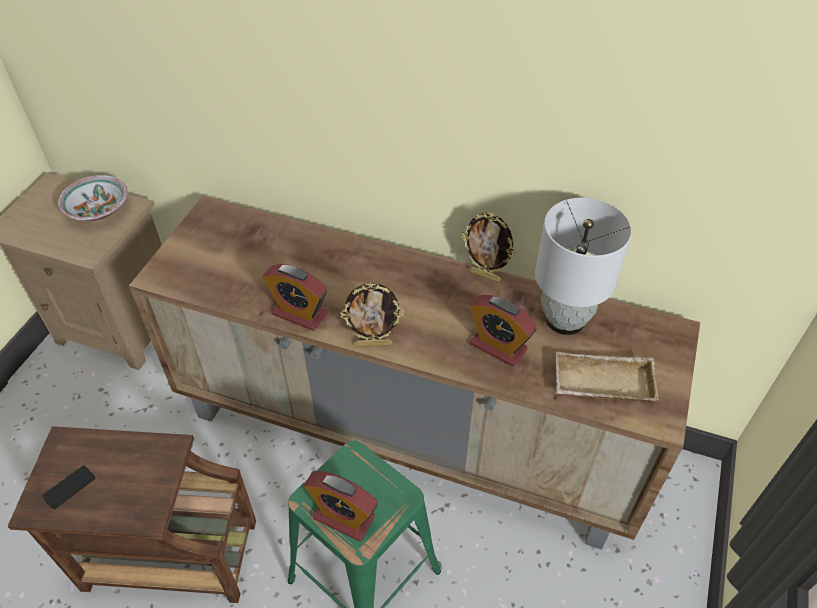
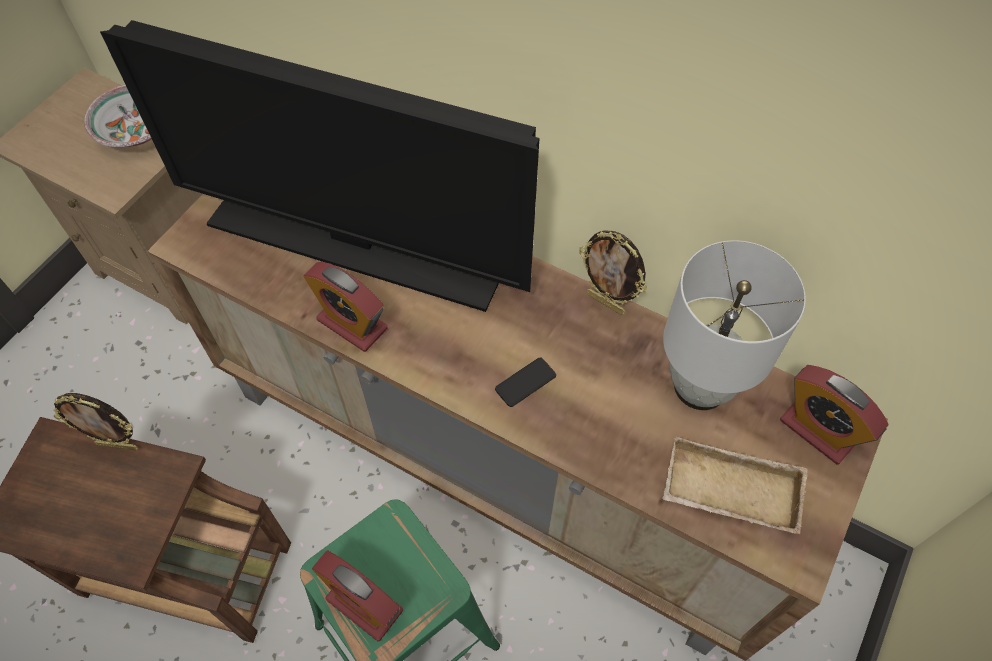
camera: 10 degrees right, 10 degrees up
phone [43,466,95,509] -> phone moved to [495,357,556,407]
picture frame [340,283,404,347] -> picture frame moved to [53,393,139,450]
alarm clock [470,295,537,367] -> alarm clock moved to [780,365,889,465]
none -> television [100,20,539,312]

